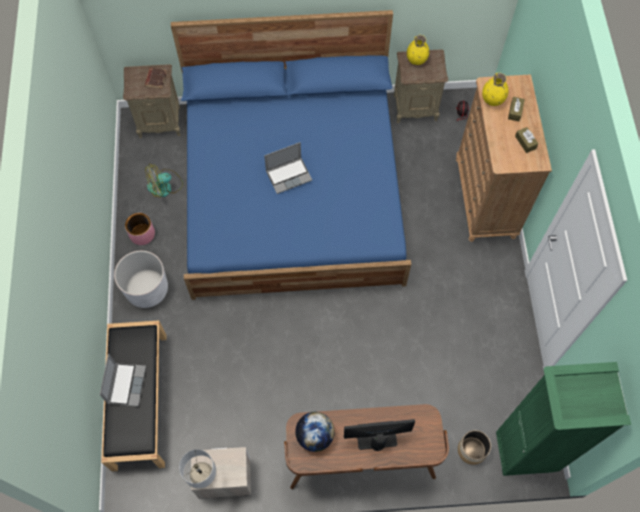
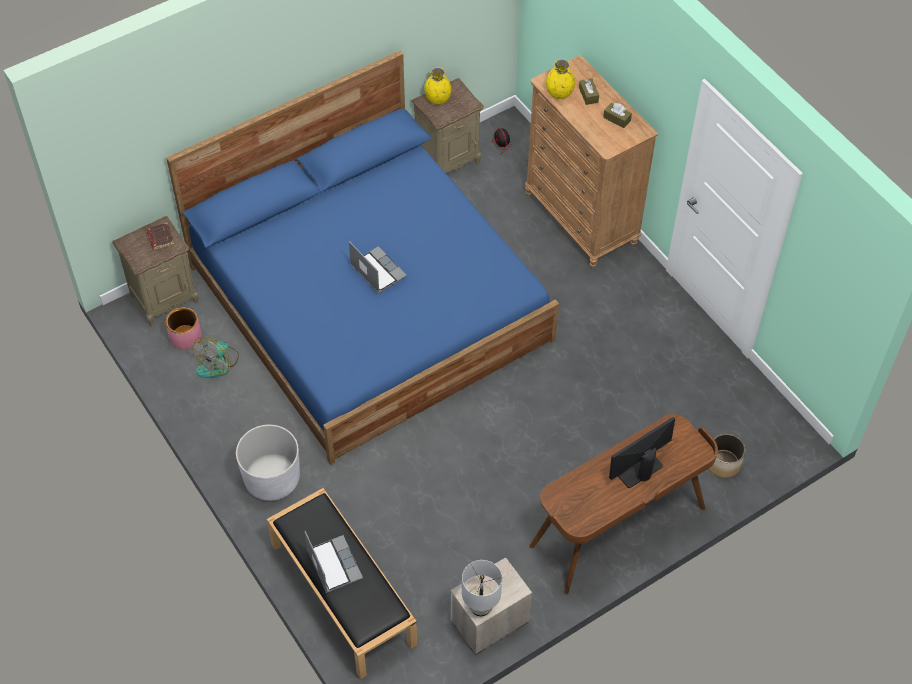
camera: 30 degrees left, 10 degrees down
pink planter [125,213,155,245] -> pink planter moved to [166,308,202,349]
laptop [264,142,312,194] -> laptop turned 75 degrees counterclockwise [349,241,407,294]
globe [295,412,335,452] -> none
green cabinet [496,362,631,476] -> none

